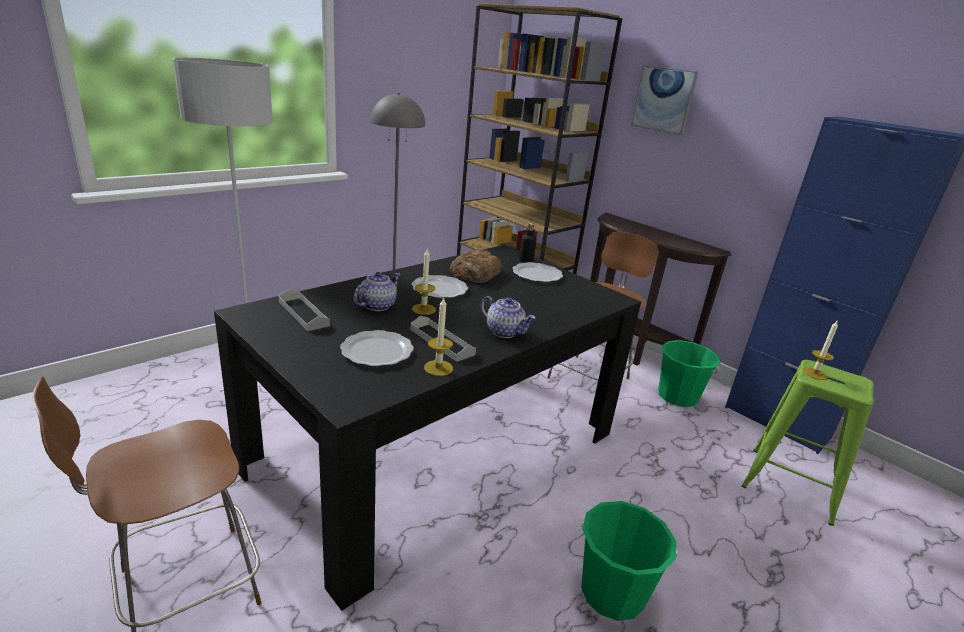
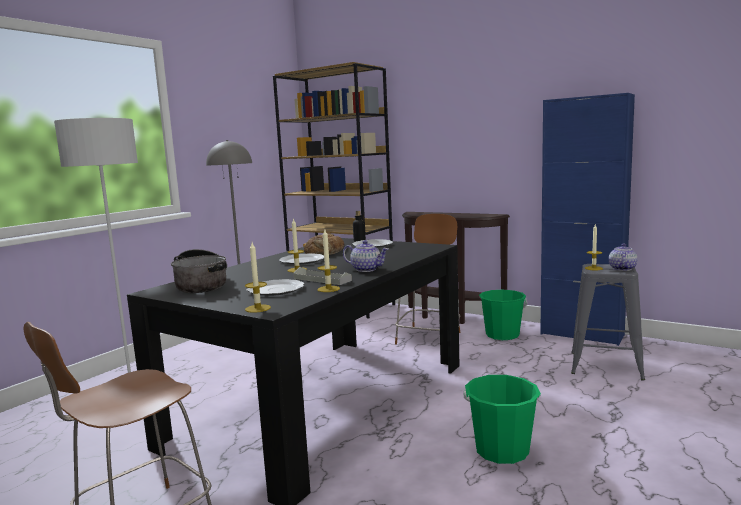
camera: 10 degrees left, 15 degrees down
grey tray [278,289,330,331] -> cooking pot [171,249,227,293]
teapot [354,272,401,311] -> teapot moved to [609,244,638,271]
picture [631,65,699,135] -> none
green stool [741,360,874,526] -> grey stool [571,264,645,380]
none -> candle [245,243,271,313]

